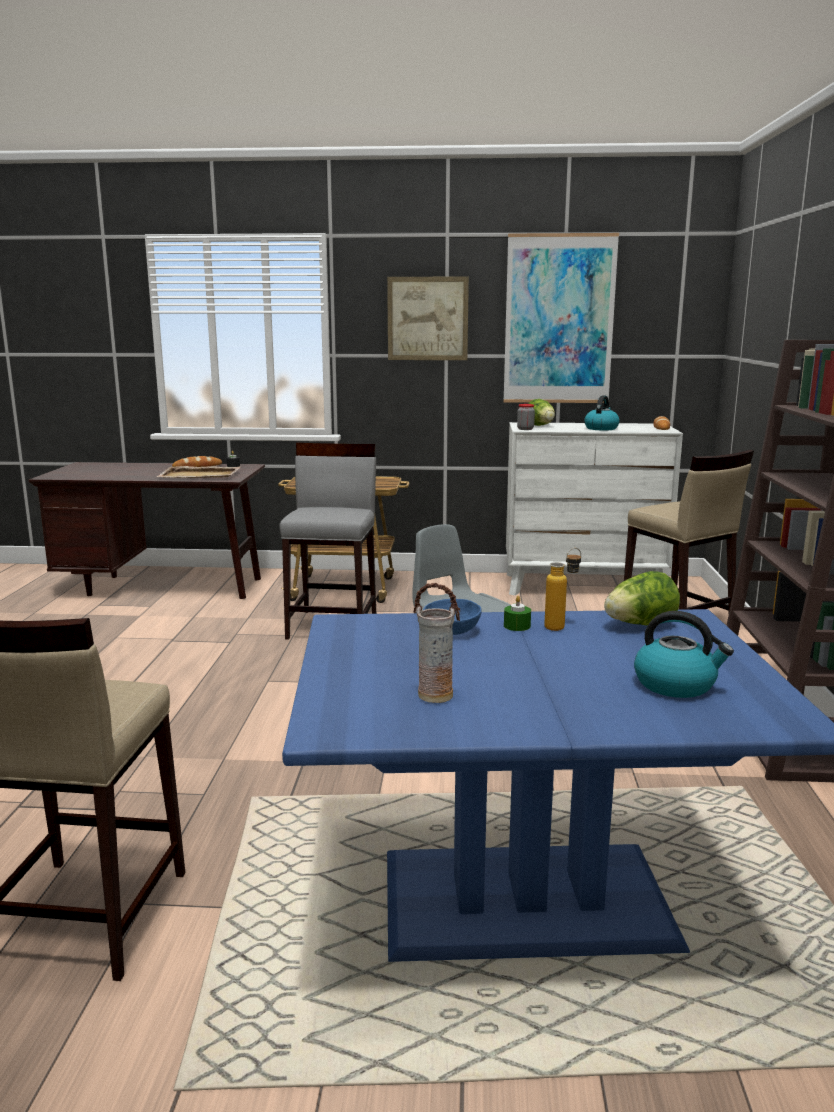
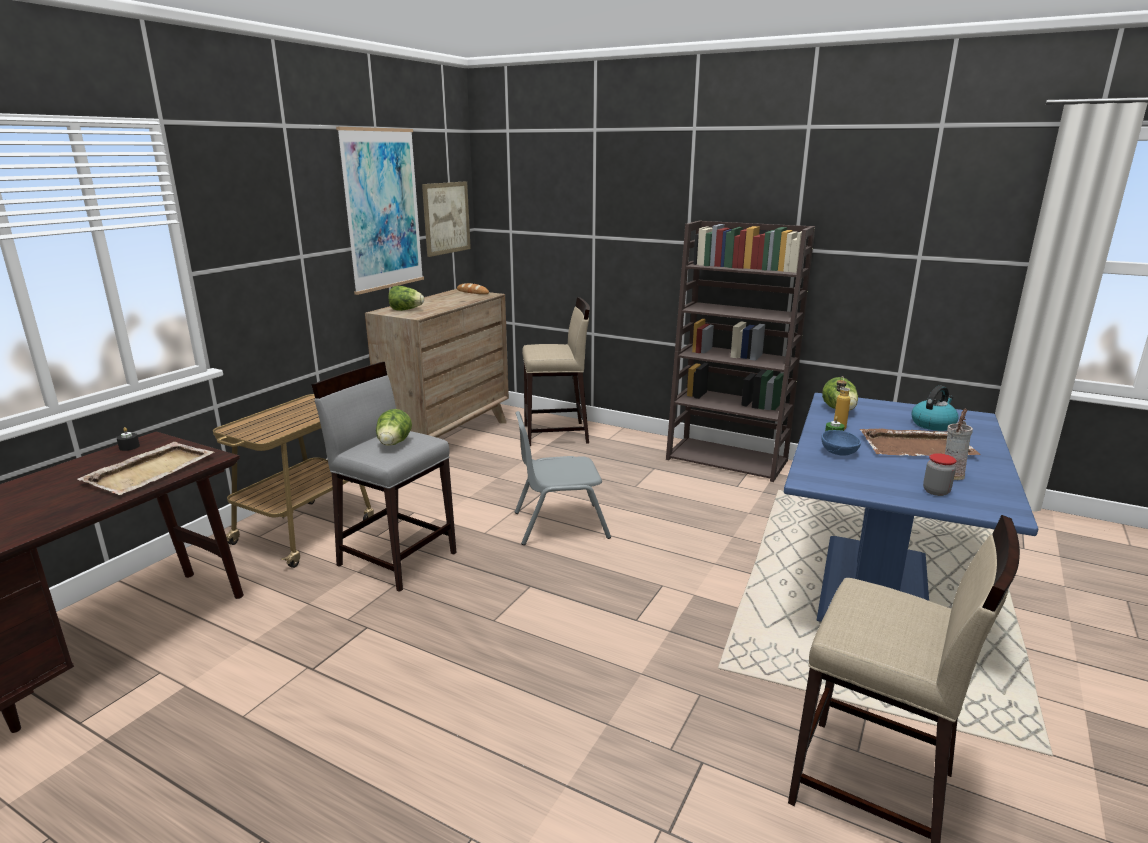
camera: 65 degrees left, 5 degrees up
bread [172,456,222,467] -> none
picture [387,277,469,360] -> picture moved to [422,181,471,257]
white dresser [506,422,683,596] -> brown dresser [365,289,509,438]
jar [517,404,535,430] -> jar moved to [923,453,956,496]
kettle [584,395,620,431] -> none
none -> lettuce [376,409,412,446]
none -> brown tray [860,429,980,456]

